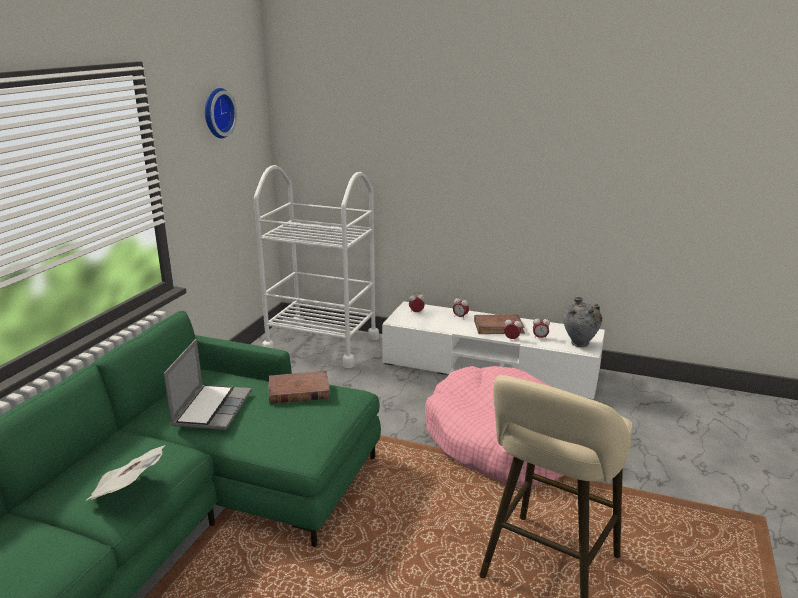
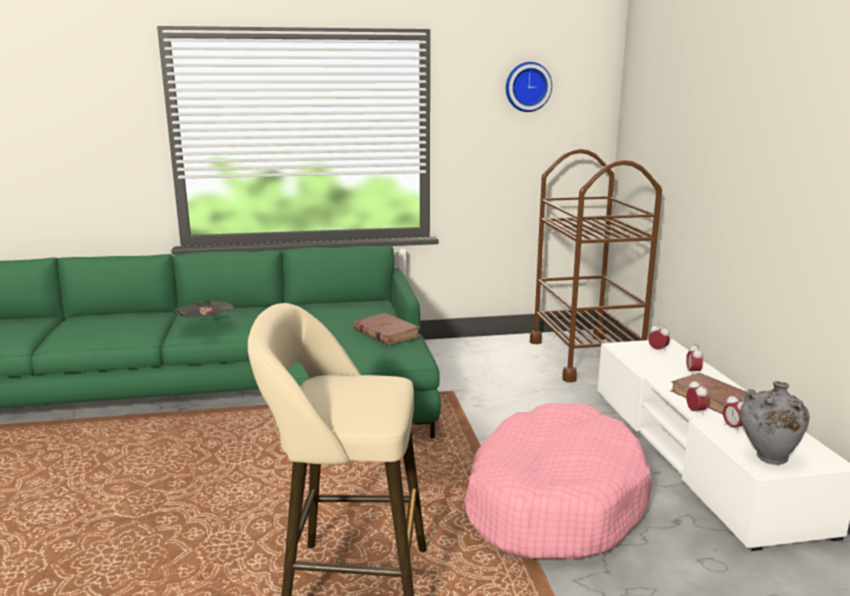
camera: 60 degrees right, 5 degrees down
laptop [164,339,251,430] -> none
white cart [254,165,379,368] -> brown cart [530,149,662,382]

